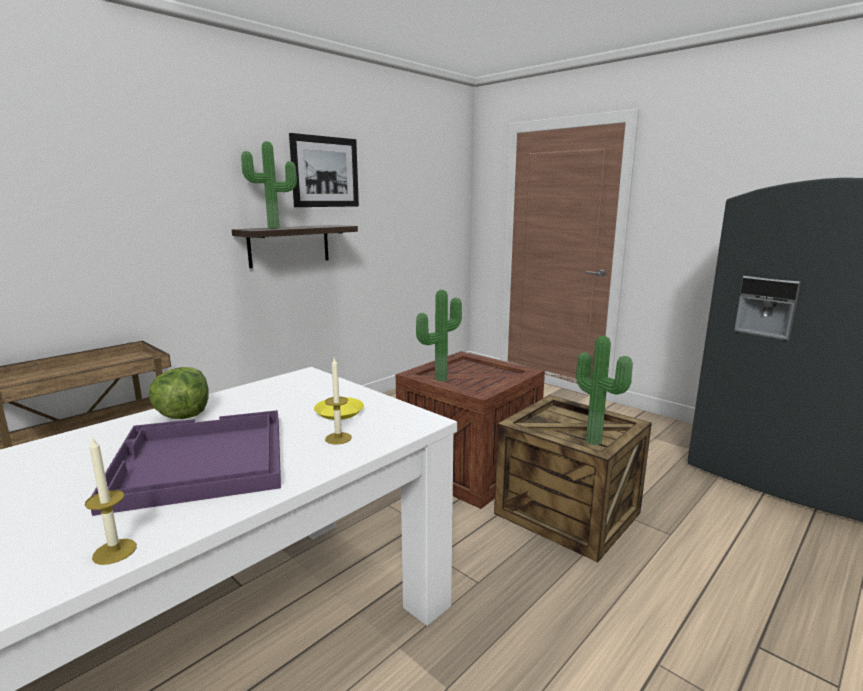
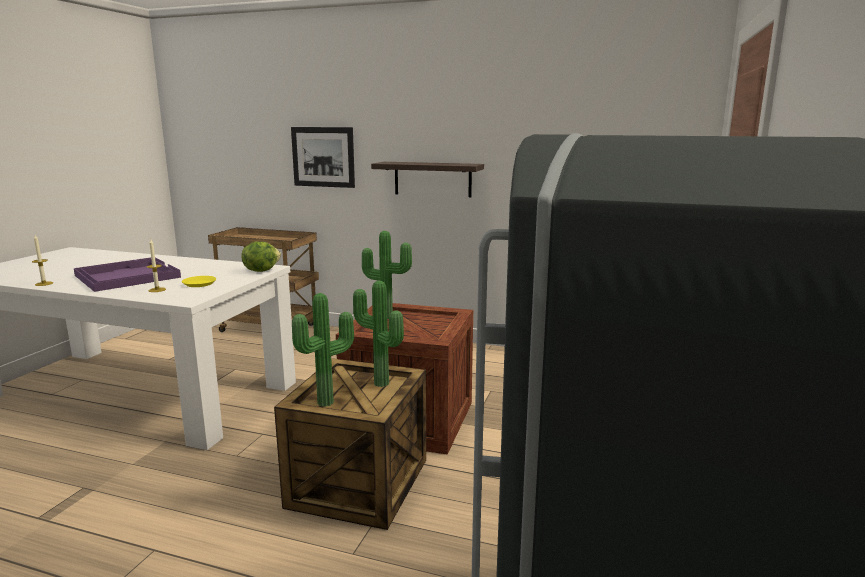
camera: 65 degrees right, 0 degrees up
lettuce [149,367,209,419] -> lettuce moved to [241,242,281,272]
potted plant [241,141,297,229] -> potted plant moved to [353,281,404,387]
picture [289,133,359,207] -> picture moved to [291,127,355,188]

